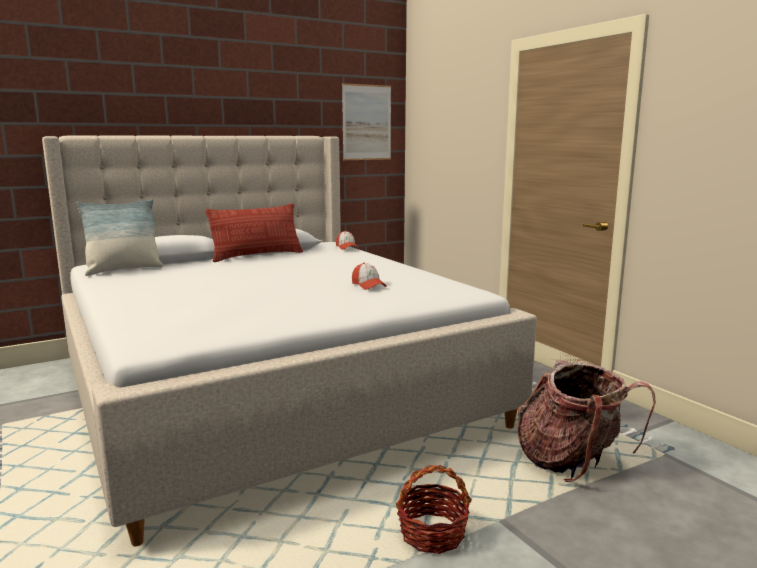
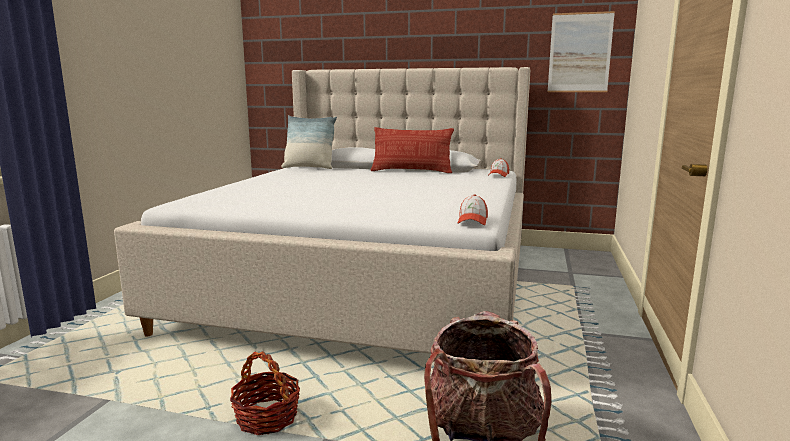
camera: 45 degrees right, 0 degrees up
cap [352,263,387,290] -> cap moved to [458,194,488,225]

